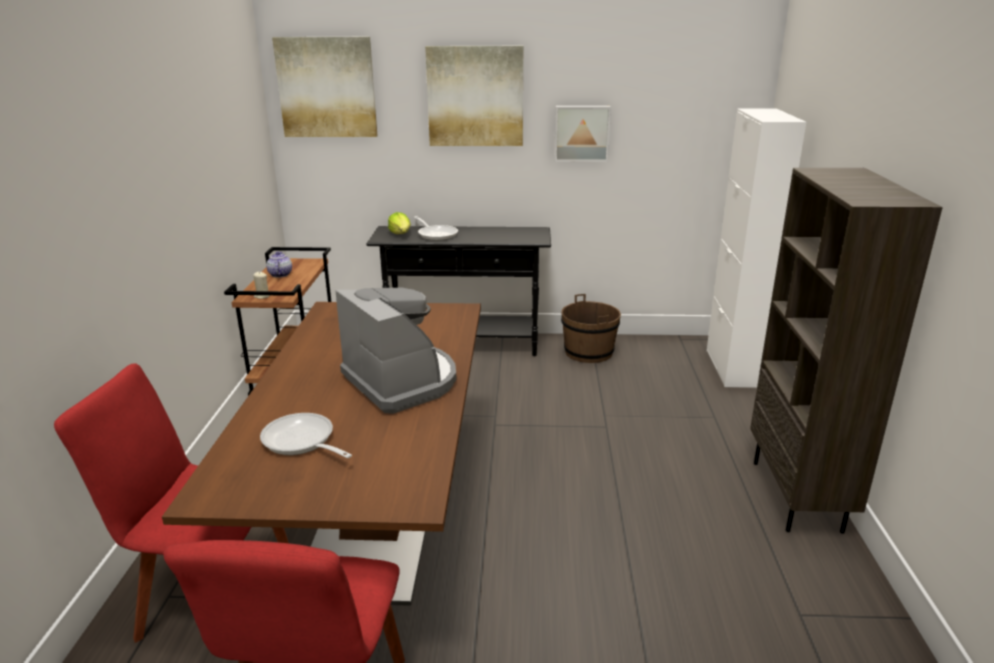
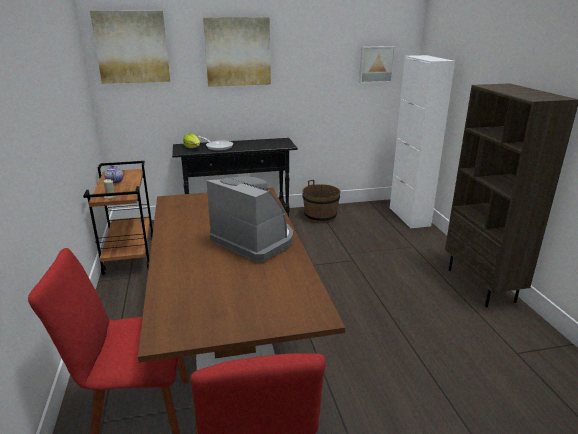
camera: 15 degrees left, 0 degrees up
frying pan [260,413,352,458] -> none
picture [554,106,611,162] -> picture moved to [359,46,396,83]

